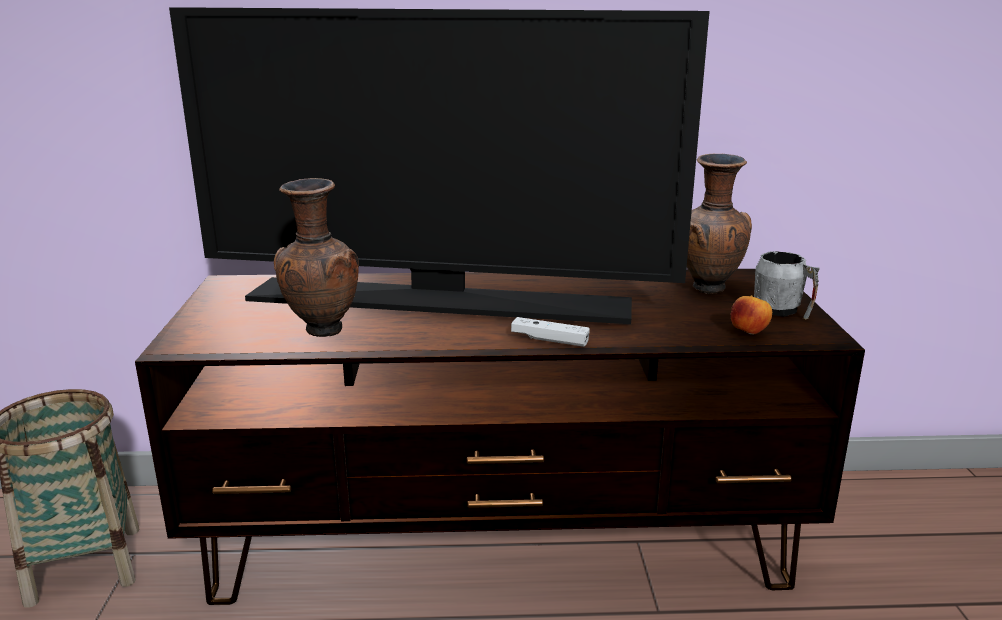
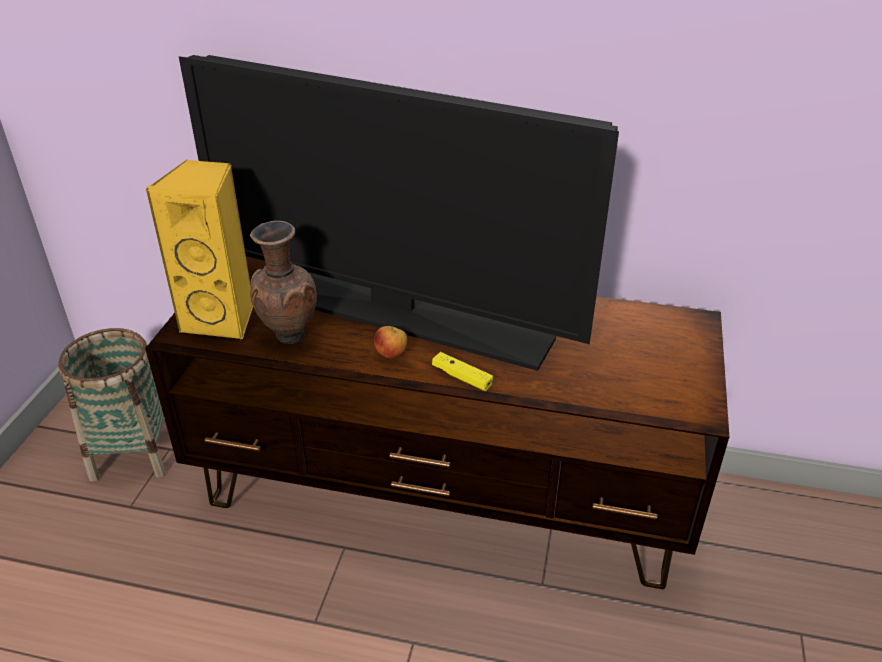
camera: 15 degrees right, 15 degrees up
white game controller [511,317,590,347] -> yellow game controller [432,352,493,391]
brown vase [687,154,752,294] -> none
apple [731,295,772,335] -> apple moved to [374,326,407,358]
grey mug [754,251,820,319] -> none
none -> yellow speaker [145,160,253,340]

